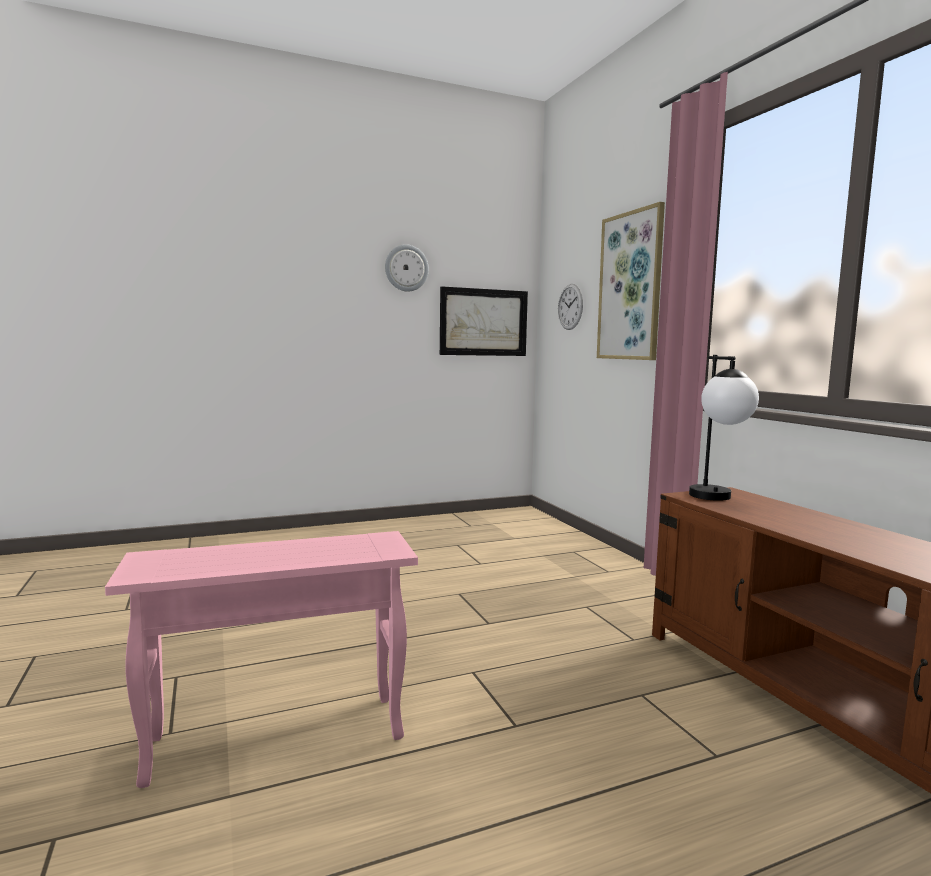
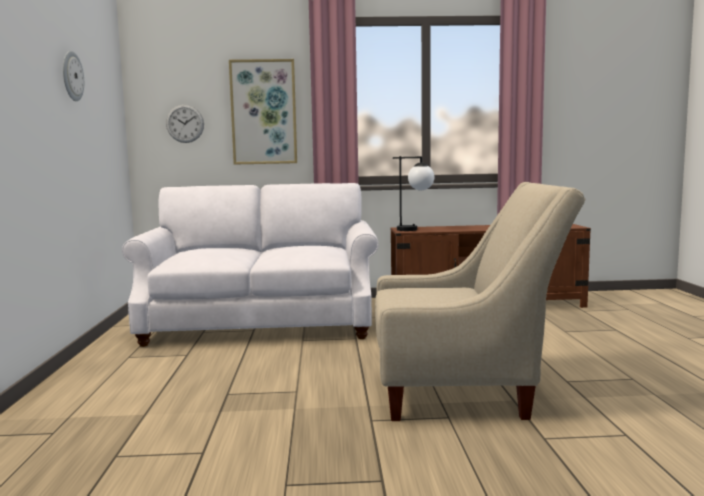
camera: 70 degrees left, 0 degrees up
pink side table [105,531,418,788] -> beige armchair [375,182,585,421]
picture [440,286,528,356] -> none
none -> white sofa [122,183,378,347]

